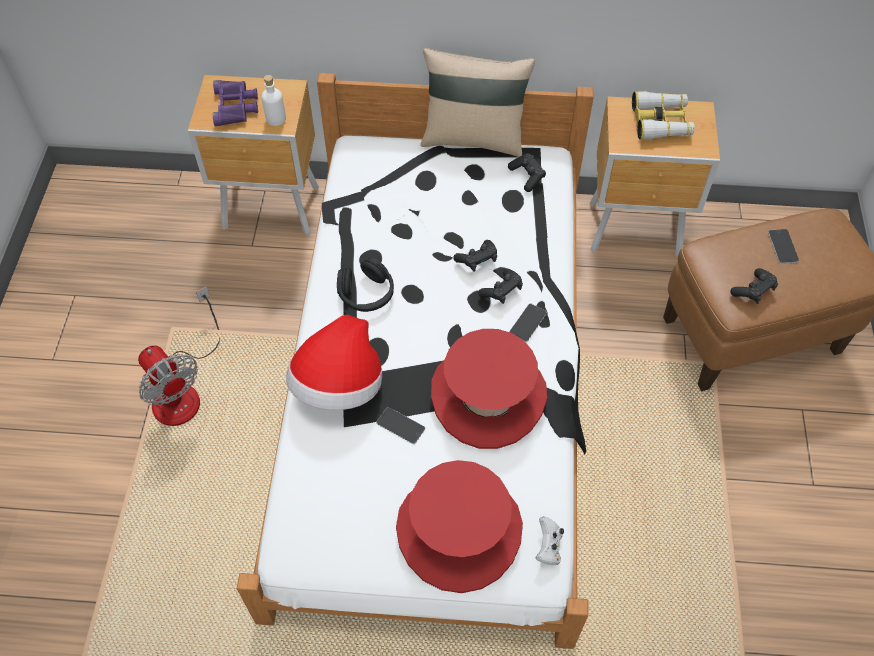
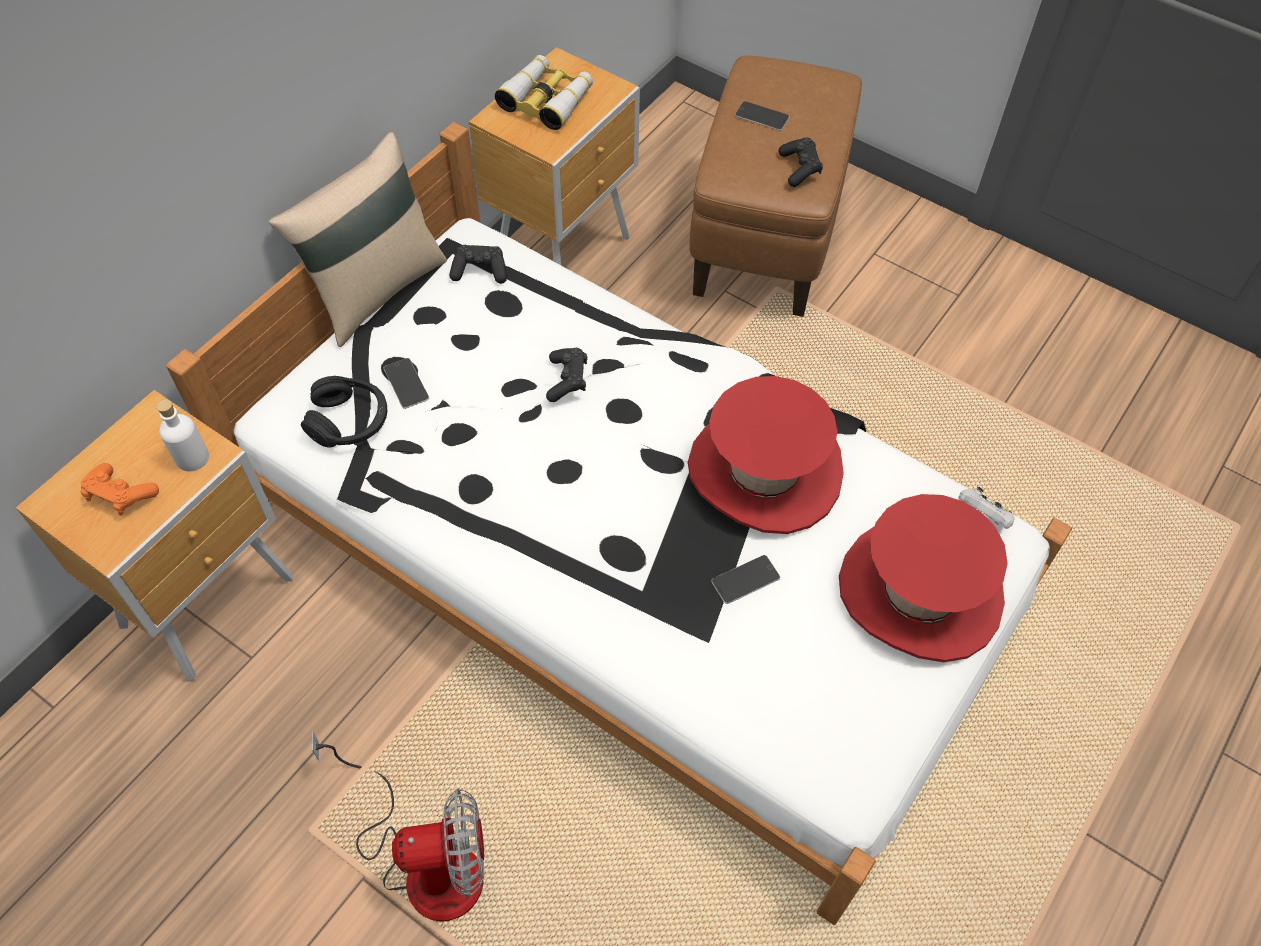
camera: 60 degrees left, 0 degrees up
purple binoculars [213,80,258,126] -> orange game controller [80,463,159,516]
hat [286,315,382,410] -> none
black headphones [337,258,394,312] -> black headphones moved to [301,376,387,448]
black game controller [478,269,523,304] -> none
phone [509,303,547,342] -> phone moved to [384,358,429,409]

